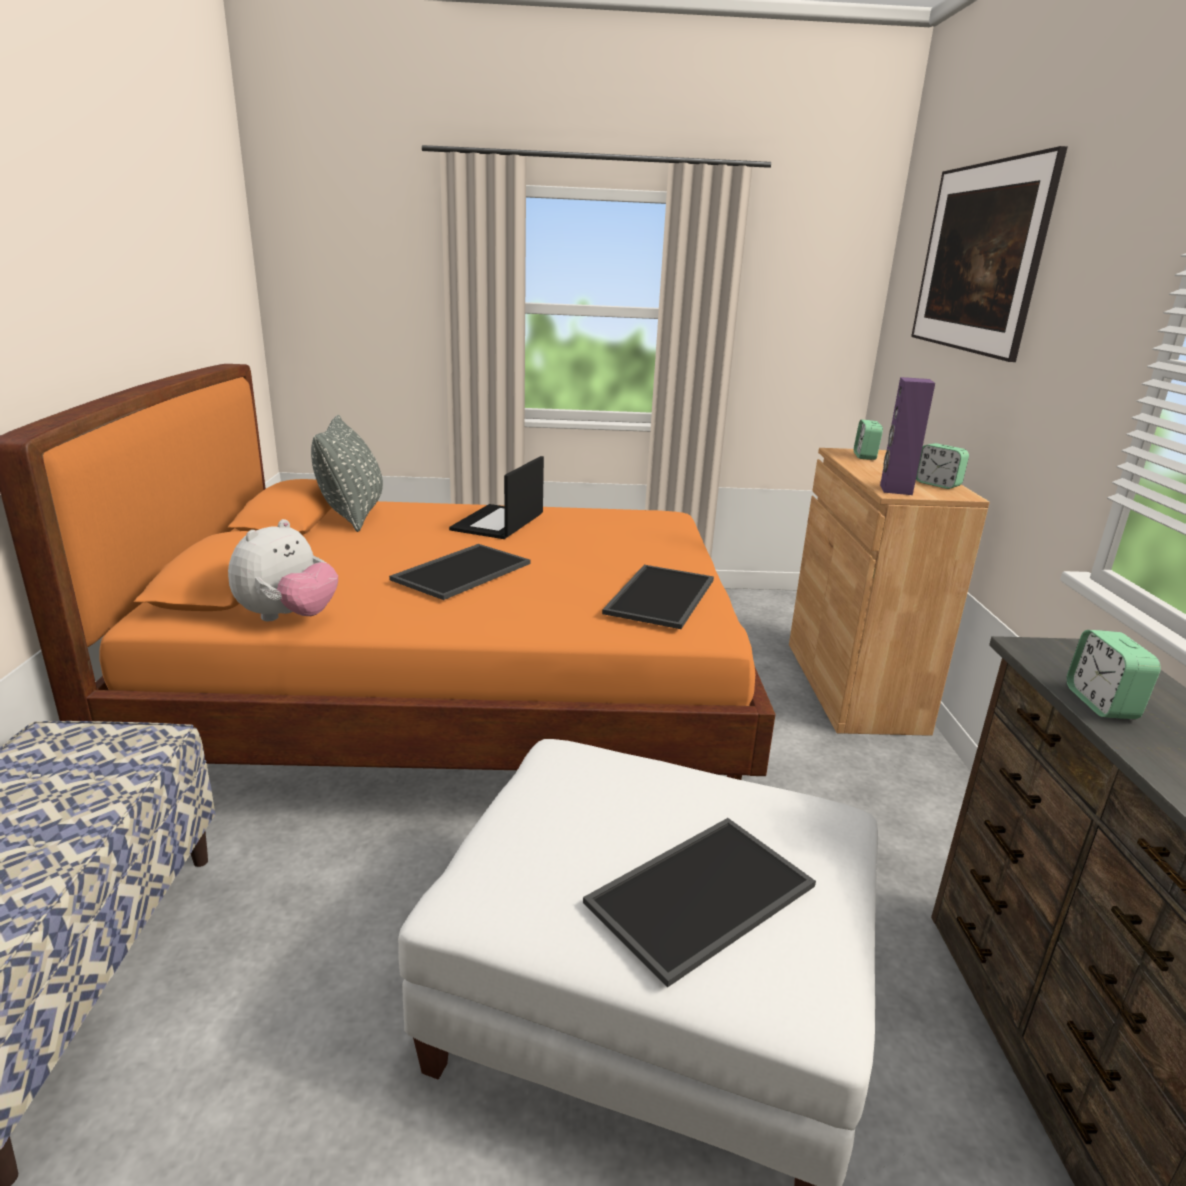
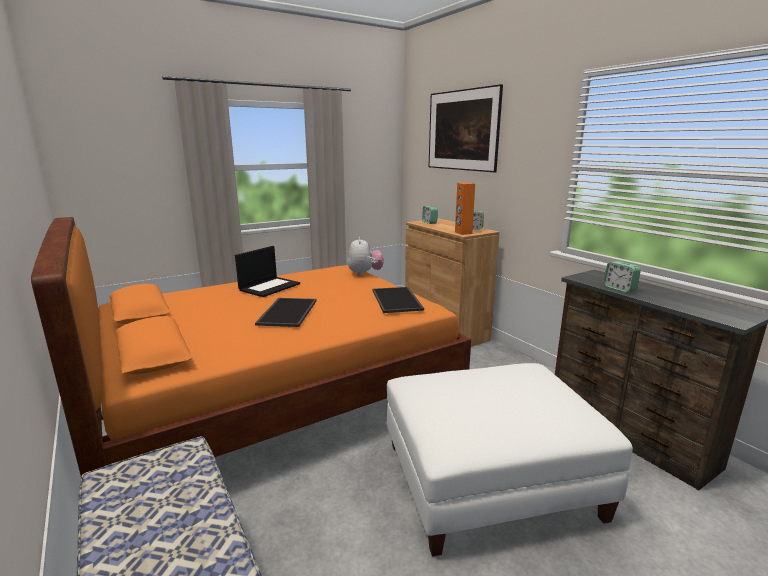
camera: 30 degrees left, 5 degrees down
plush toy [228,519,338,621] -> plush toy moved to [348,237,384,276]
grey pillow [311,415,383,532] -> none
laptop [449,456,544,539] -> laptop turned 135 degrees counterclockwise [235,246,300,297]
tray [583,818,816,987] -> none
purple speaker [880,377,935,495] -> orange speaker [455,183,475,235]

